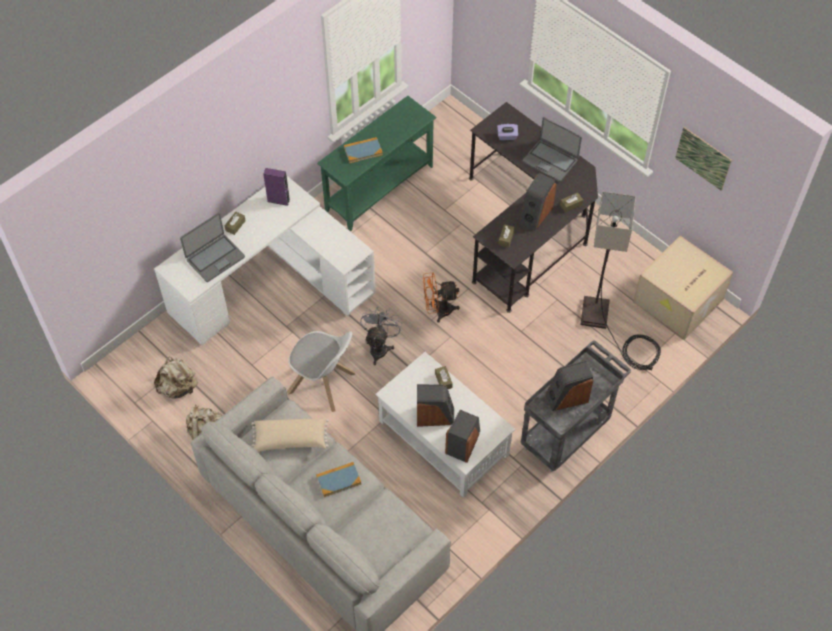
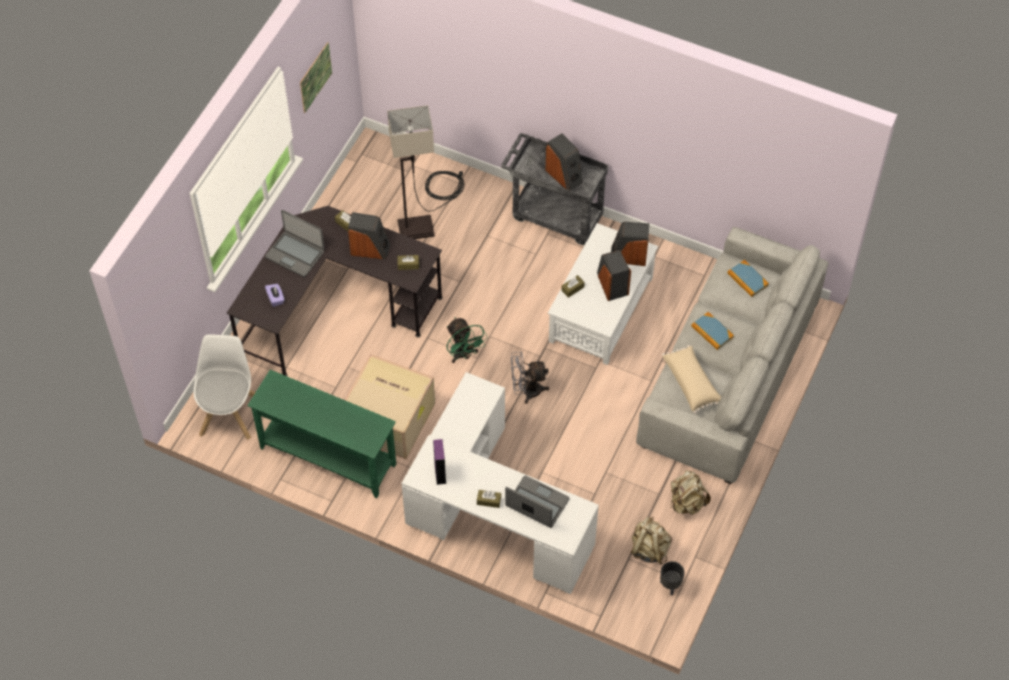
camera: 110 degrees left, 0 degrees up
chair [287,331,355,412] -> chair moved to [193,334,255,440]
book [344,137,383,163] -> book moved to [727,260,769,297]
orange fan [423,273,460,323] -> green fan [446,318,488,363]
laptop [522,117,582,182] -> laptop turned 105 degrees clockwise [265,210,325,277]
cardboard box [633,236,733,339] -> cardboard box moved to [345,354,435,460]
none -> black planter [660,561,685,595]

